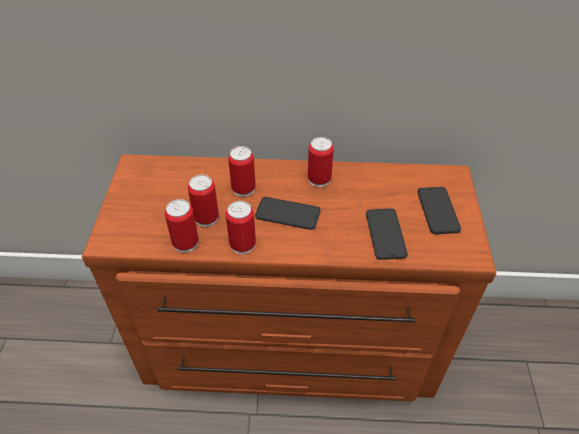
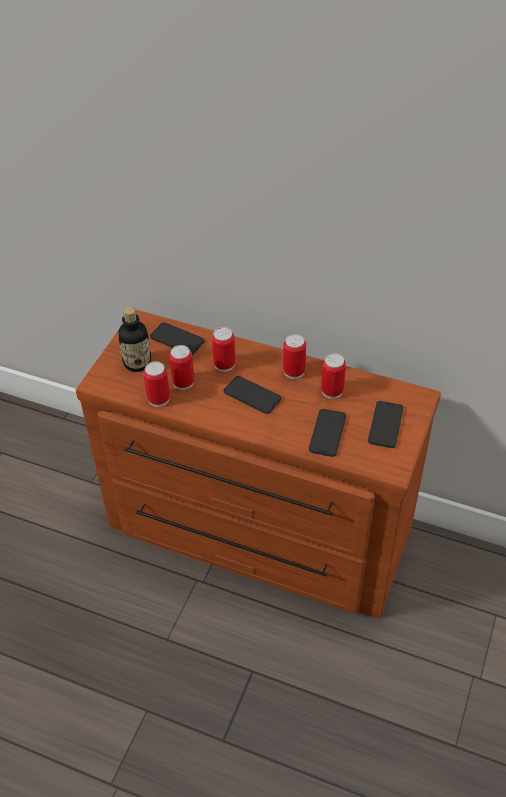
camera: 20 degrees right, 0 degrees up
can [226,201,256,254] -> can moved to [321,353,346,399]
none -> bottle [118,307,151,372]
none -> phone [150,322,205,355]

